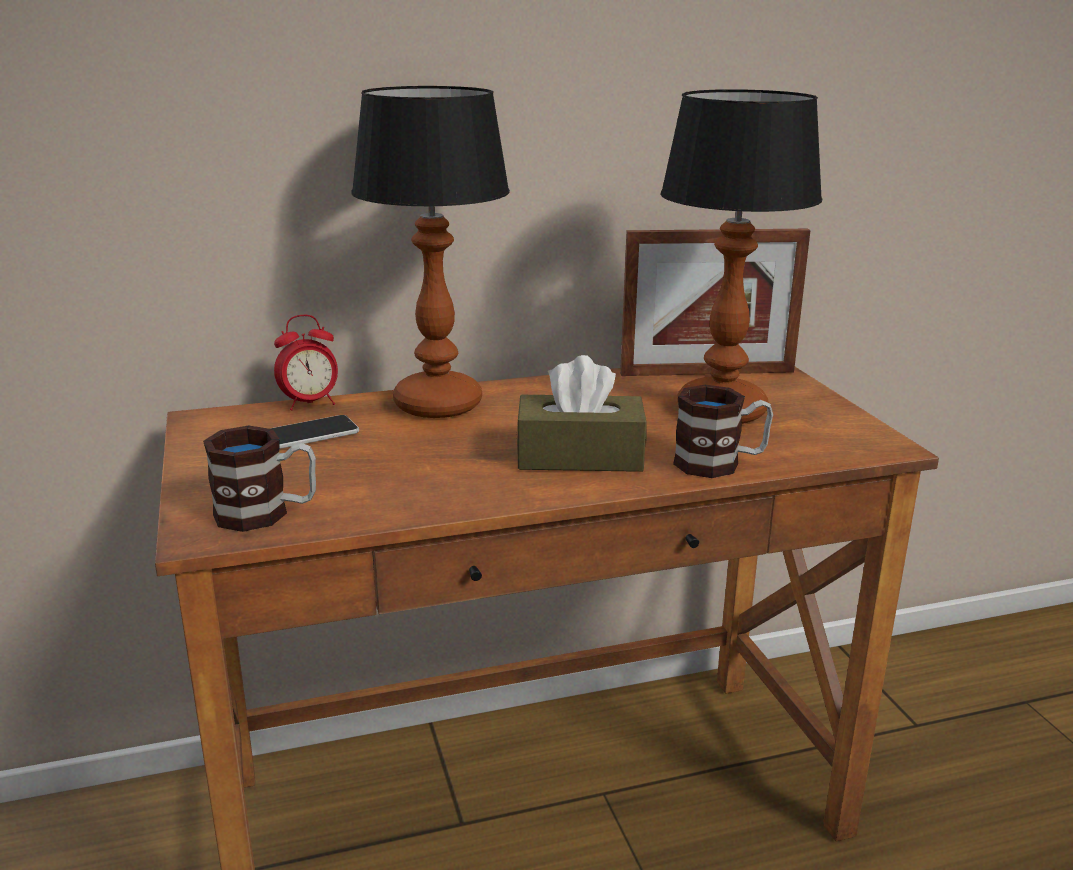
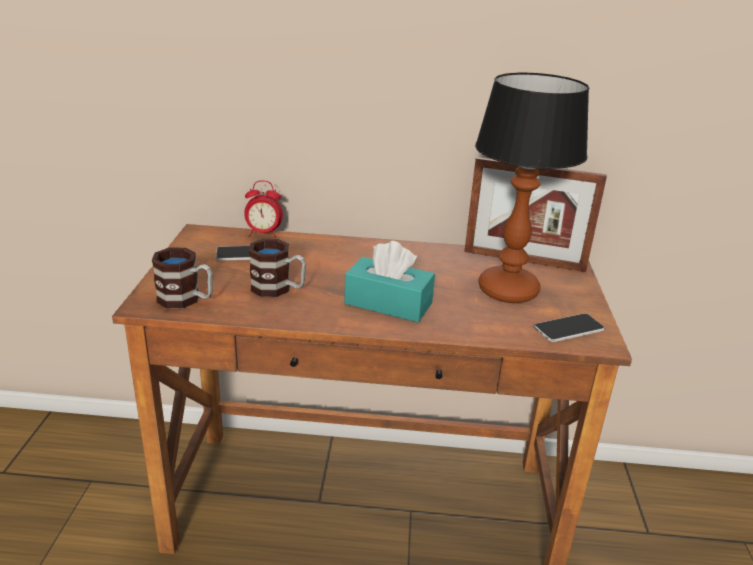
camera: 20 degrees right, 5 degrees up
table lamp [351,86,510,418] -> none
brown tissue box [516,355,647,472] -> turquoise tissue box [344,241,435,322]
mug [673,385,773,478] -> mug moved to [249,239,306,297]
none -> phone [534,313,605,342]

